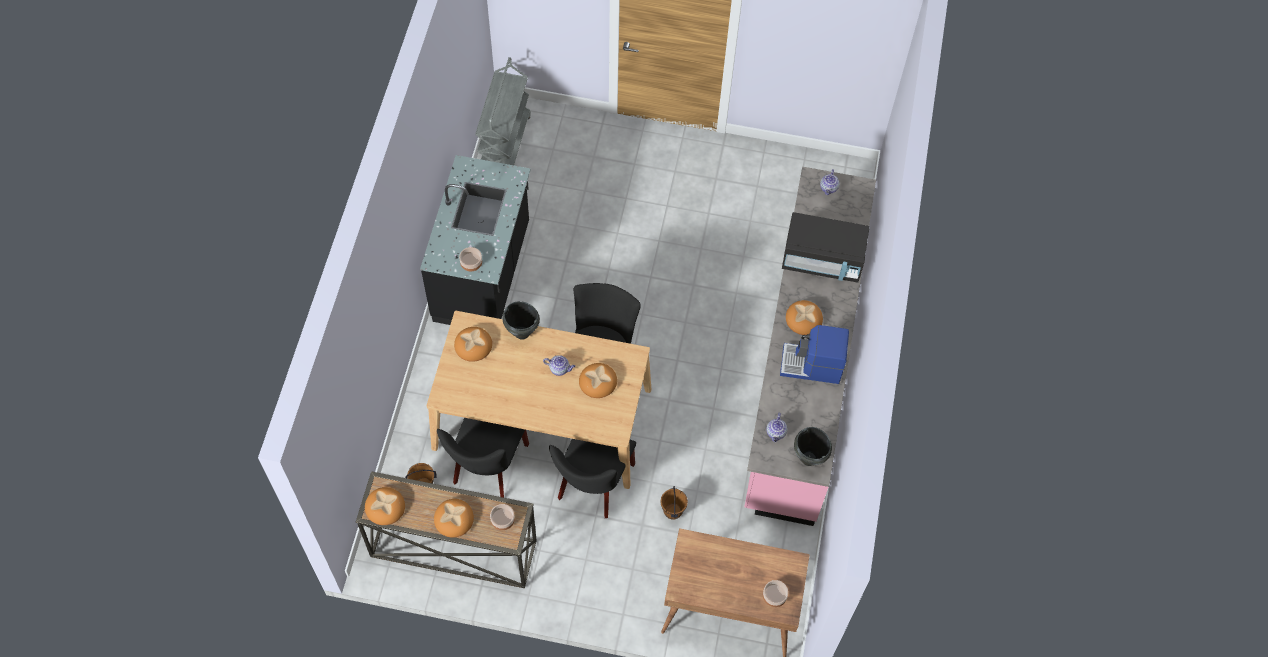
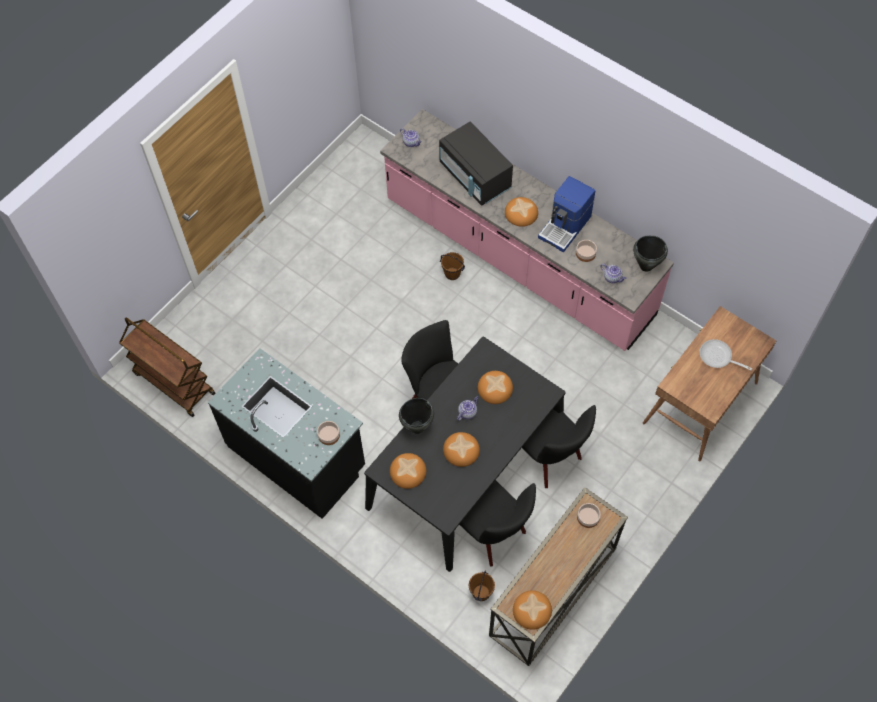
camera: 60 degrees left, 0 degrees up
beige dining table [427,311,651,489] -> black dining table [364,336,566,572]
bread [434,499,474,538] -> bread moved to [443,432,480,467]
grey cart [475,57,531,165] -> brown cart [119,317,216,417]
brown bucket [661,486,688,520] -> brown bucket moved to [440,252,465,280]
bowl [763,580,788,607] -> bowl moved to [576,240,597,262]
black microwave [782,212,870,283] -> black microwave turned 105 degrees clockwise [439,122,513,206]
none -> frying pan [700,339,752,370]

